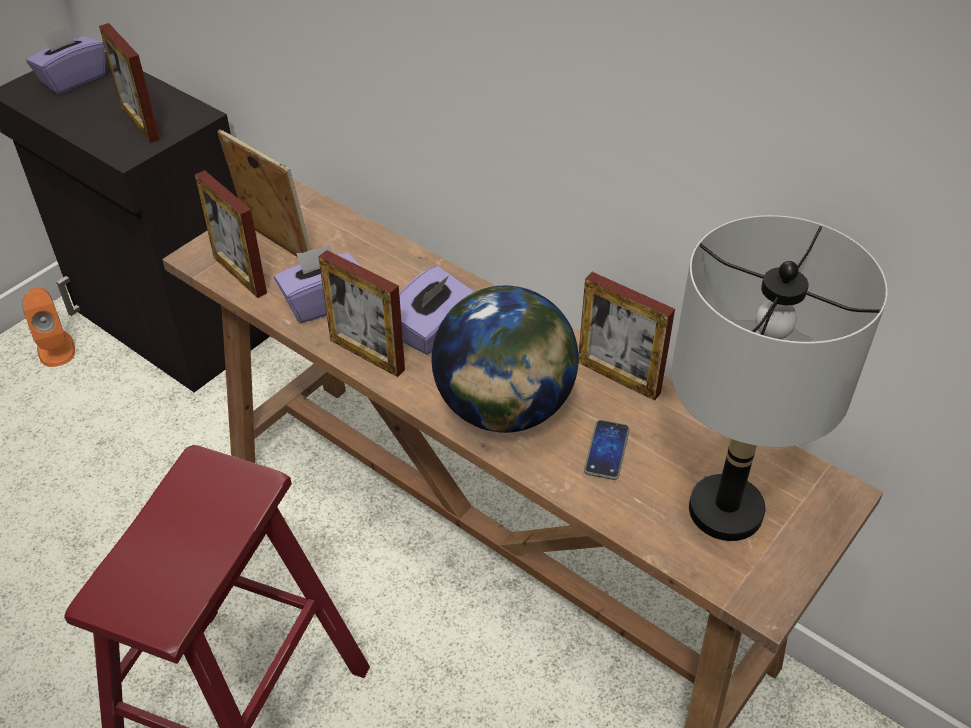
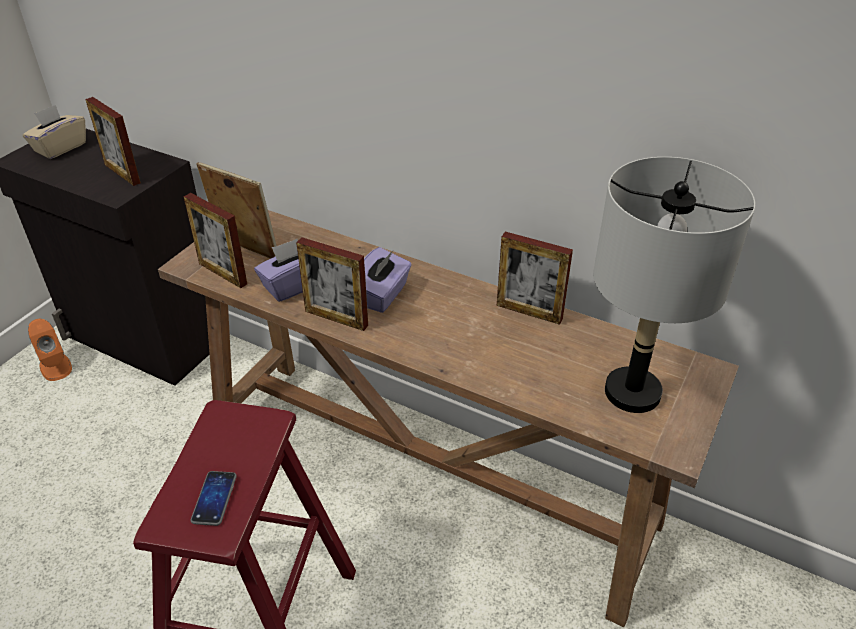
camera: 10 degrees left, 5 degrees down
purple tissue box [26,24,105,94] -> beige tissue box [22,105,86,159]
globe [432,286,579,433] -> none
phone [584,420,630,480] -> phone moved to [190,471,237,526]

